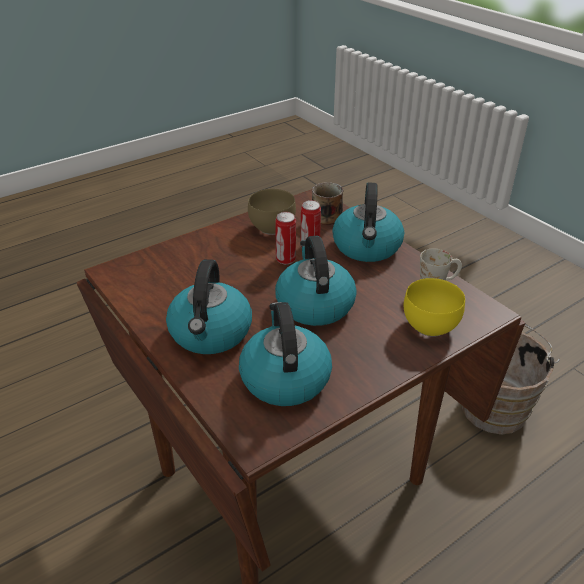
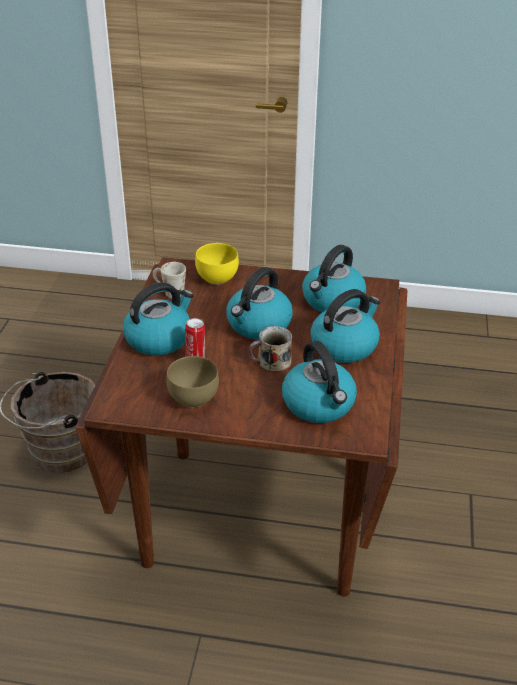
camera: 135 degrees left, 0 degrees up
can [275,212,296,264] -> none
mug [312,182,343,225] -> mug moved to [249,326,292,372]
none -> kettle [282,341,357,423]

